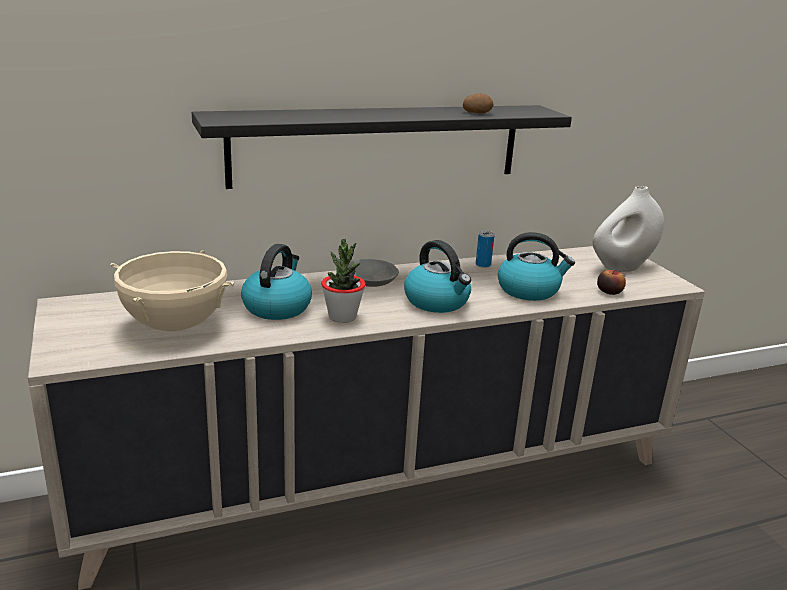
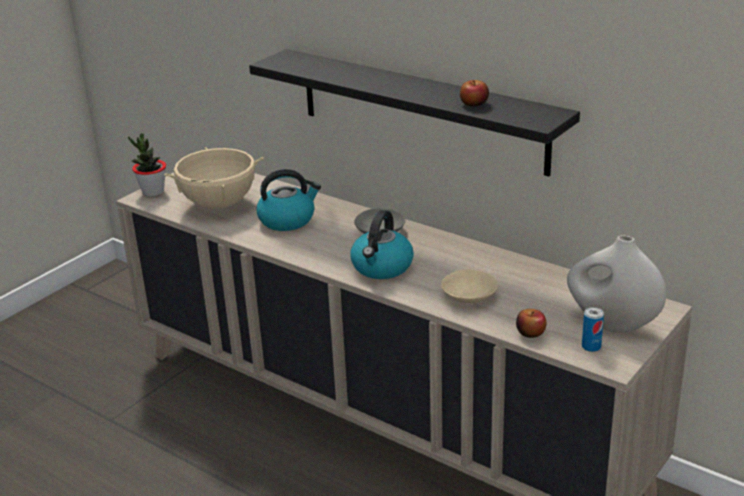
camera: 60 degrees right, 5 degrees up
potted plant [321,239,366,323] -> potted plant moved to [128,133,166,197]
potato [463,93,494,113] -> apple [460,80,489,107]
can [476,231,494,268] -> can moved to [582,307,604,352]
kettle [498,232,575,301] -> beige bowl [441,269,499,303]

